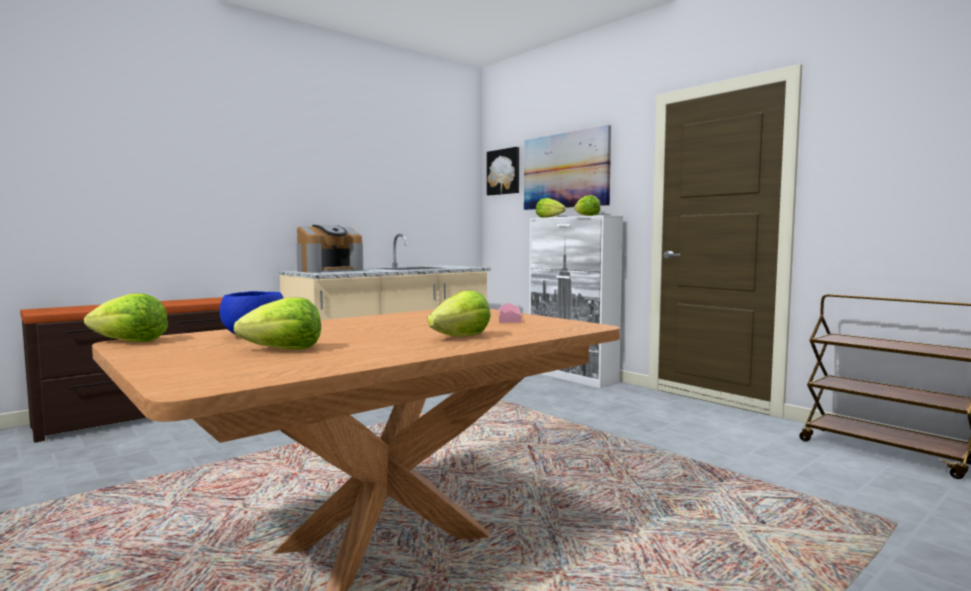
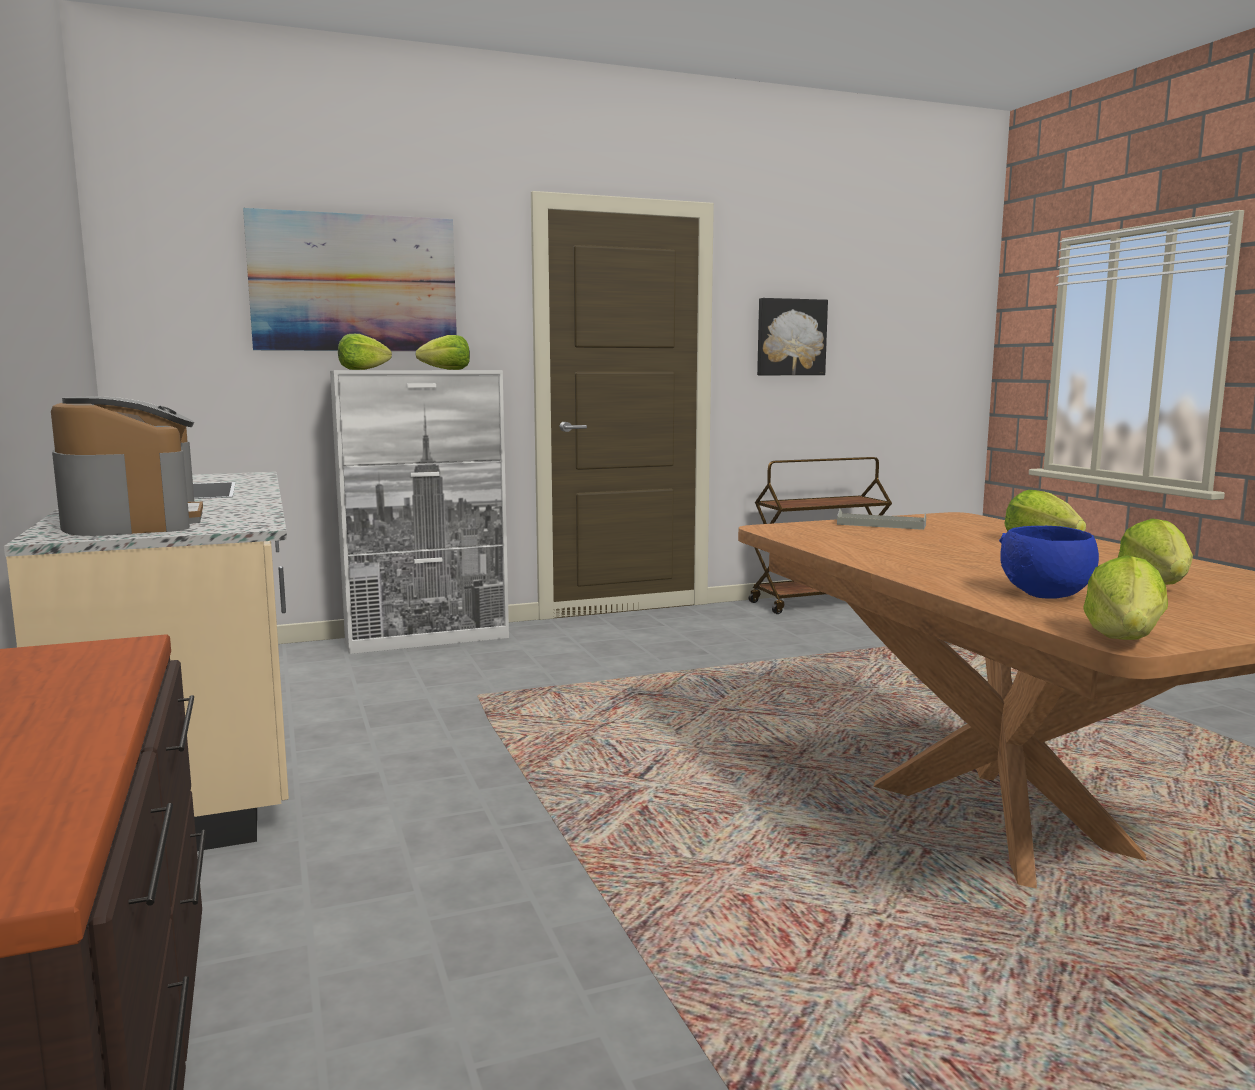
camera: 70 degrees left, 5 degrees up
picture [487,147,519,195] -> picture moved to [757,298,828,375]
pink tray [499,303,521,323] -> grey tray [837,508,926,530]

